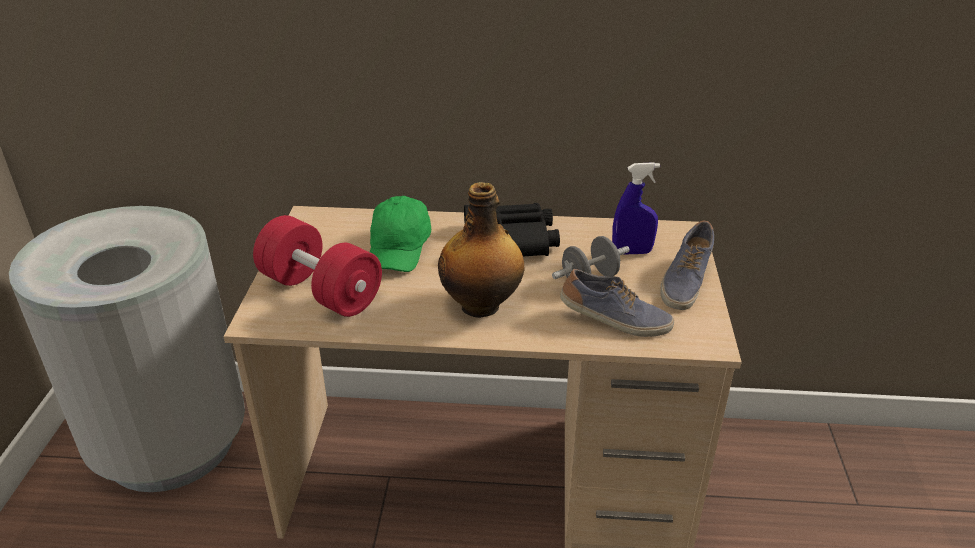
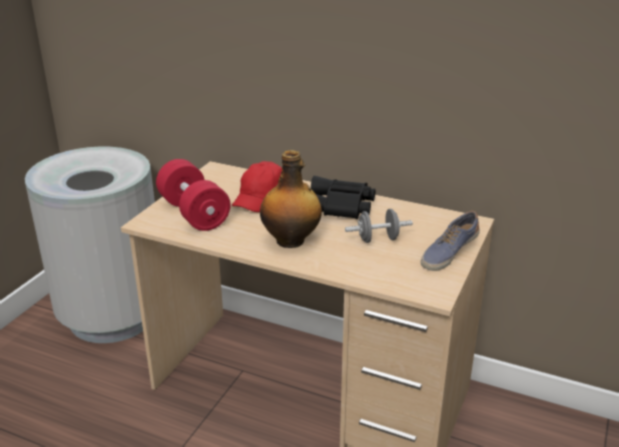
camera: 20 degrees right, 5 degrees down
green cap [370,196,431,272] -> red cap [232,161,282,212]
shoe [560,269,674,337] -> none
blue spray bottle [612,162,660,255] -> none

